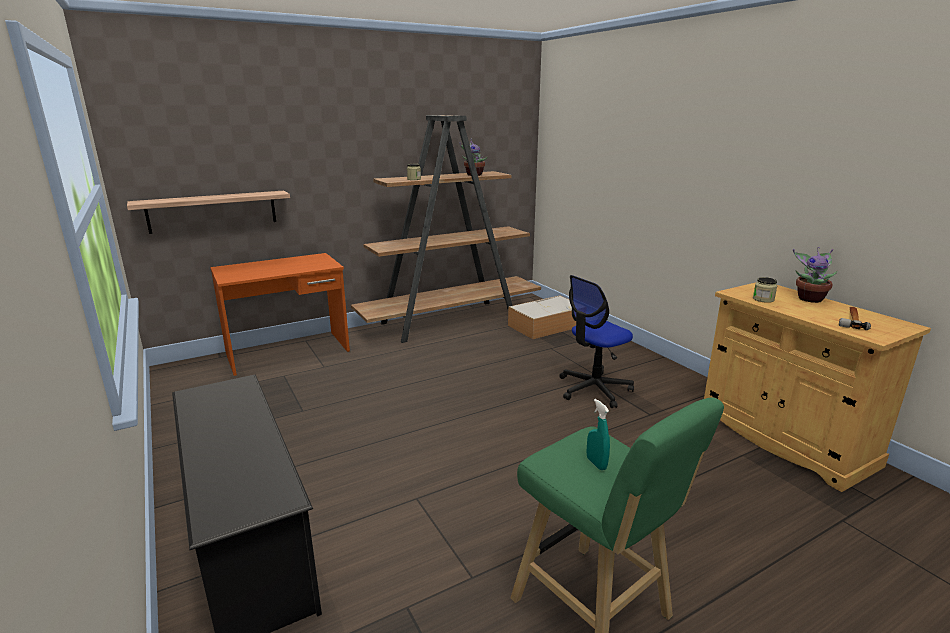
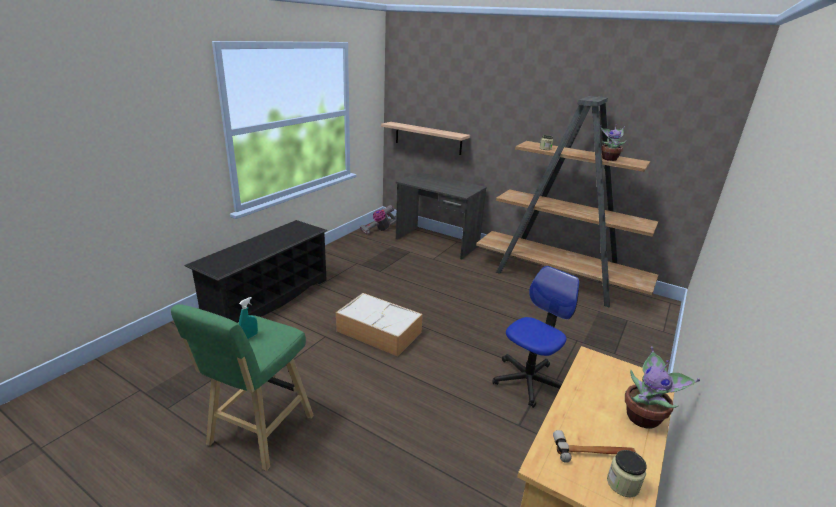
camera: 60 degrees right, 5 degrees up
orange desk [210,253,350,376] -> grey desk [396,172,486,260]
storage box [508,296,576,339] -> storage box moved to [336,293,423,356]
office chair [559,275,634,408] -> office chair turned 105 degrees clockwise [492,266,580,408]
jar [753,277,777,303] -> jar moved to [607,450,646,498]
none -> vacuum cleaner [359,205,396,234]

